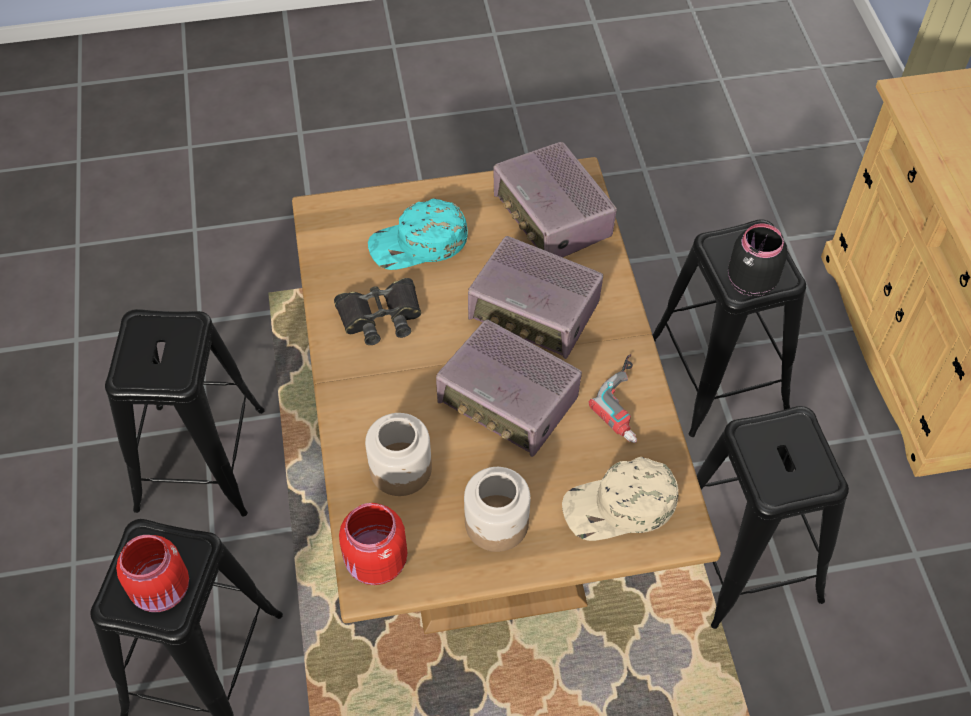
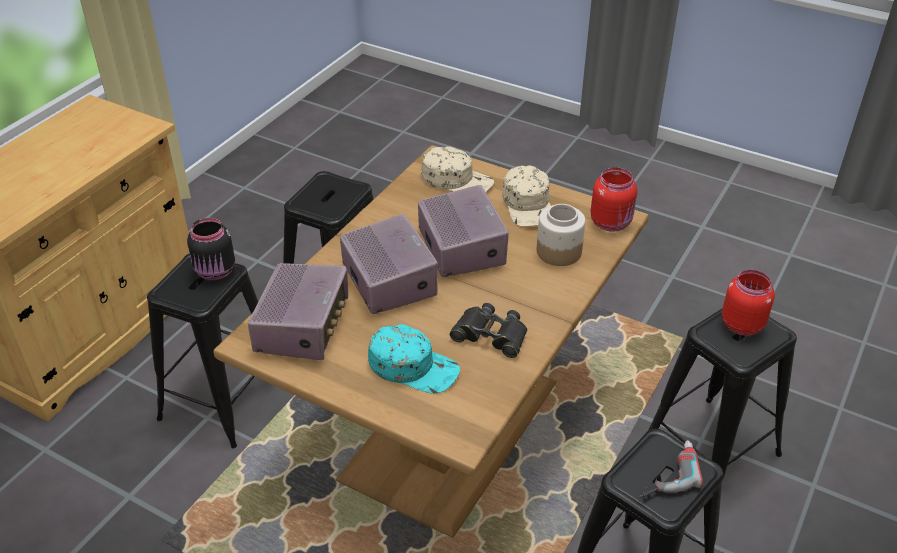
camera: 140 degrees left, 15 degrees down
jar [464,467,531,552] -> beige cap [502,165,551,227]
power drill [588,354,637,443] -> power drill moved to [638,440,703,498]

